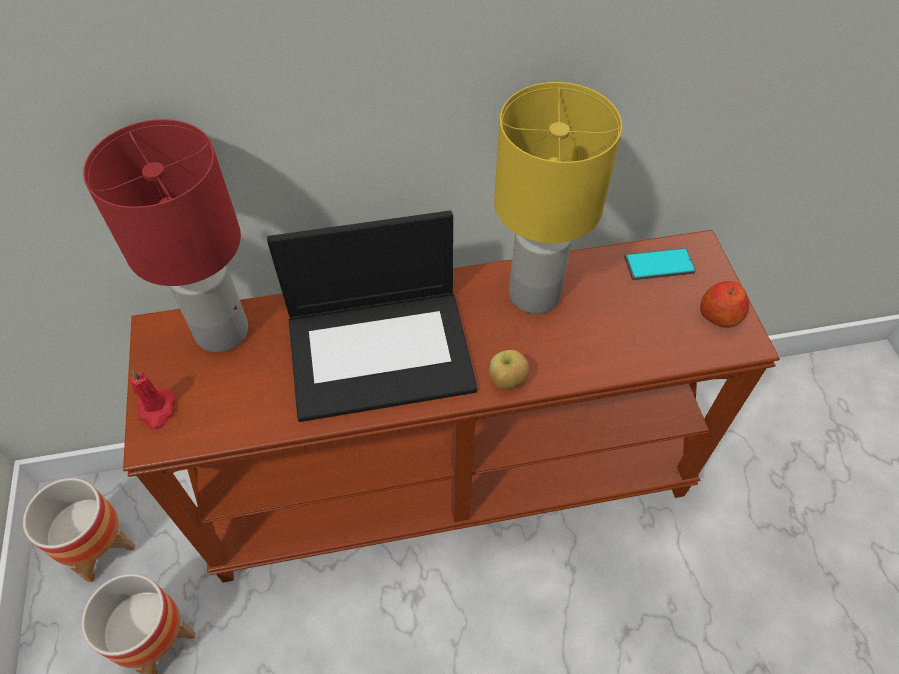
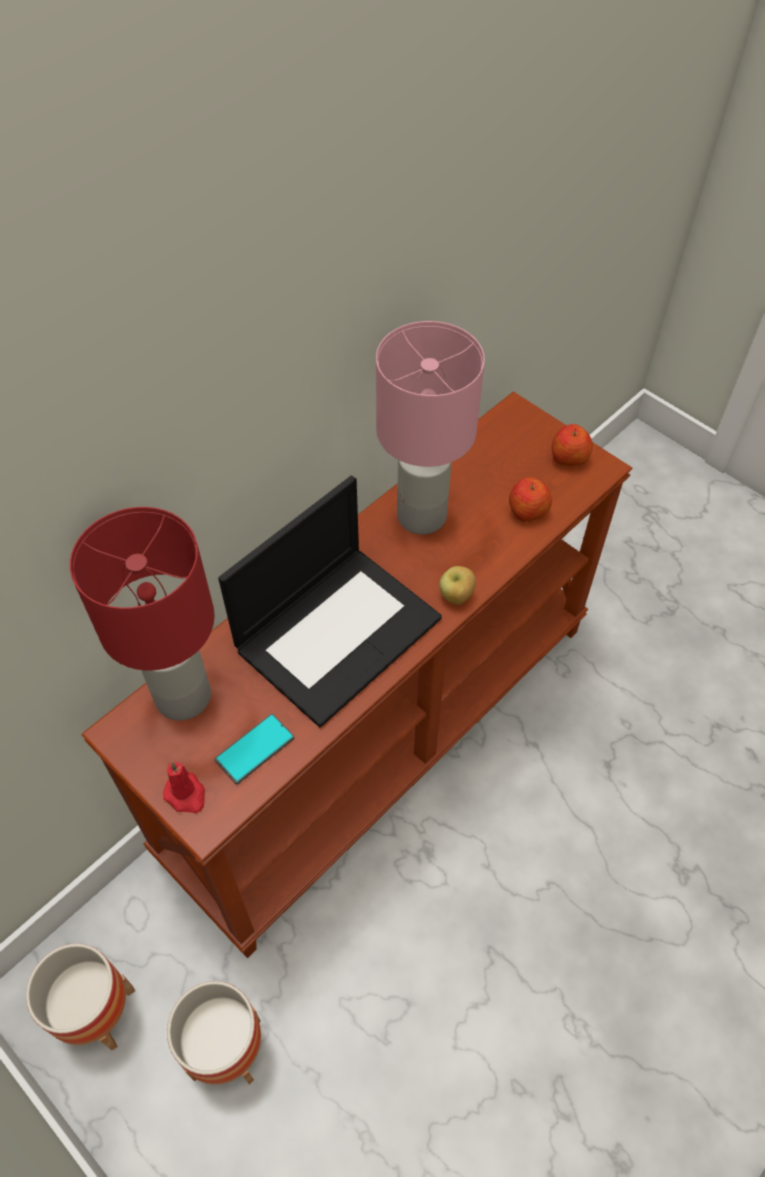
camera: 35 degrees left, 0 degrees up
yellow table lamp [494,82,622,314] -> pink table lamp [376,321,485,535]
phone [624,248,696,280] -> phone moved to [214,714,294,785]
none -> apple [509,477,552,522]

